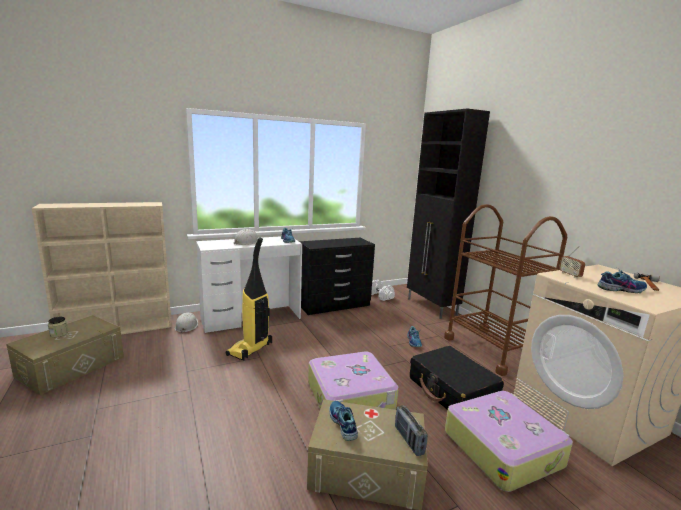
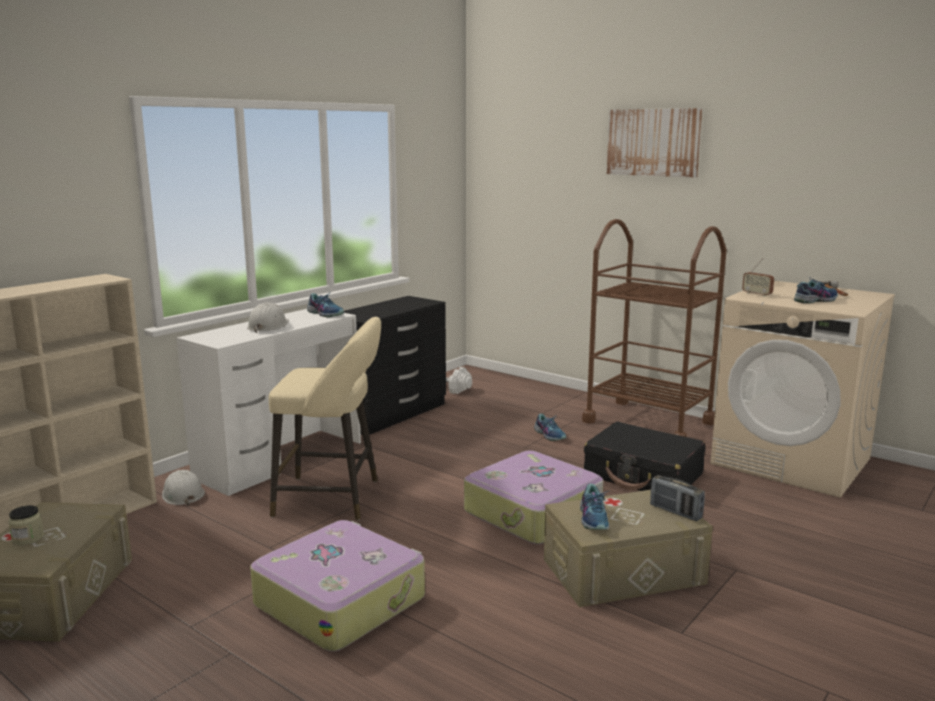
camera: 25 degrees left, 0 degrees up
vacuum cleaner [225,238,272,360] -> beige stool [269,317,381,521]
shoe [329,401,358,441] -> shoe turned 135 degrees counterclockwise [580,484,609,530]
black cabinet [407,108,490,319] -> none
suitcase [445,391,573,492] -> suitcase moved to [250,520,425,651]
none -> picture [607,108,703,177]

